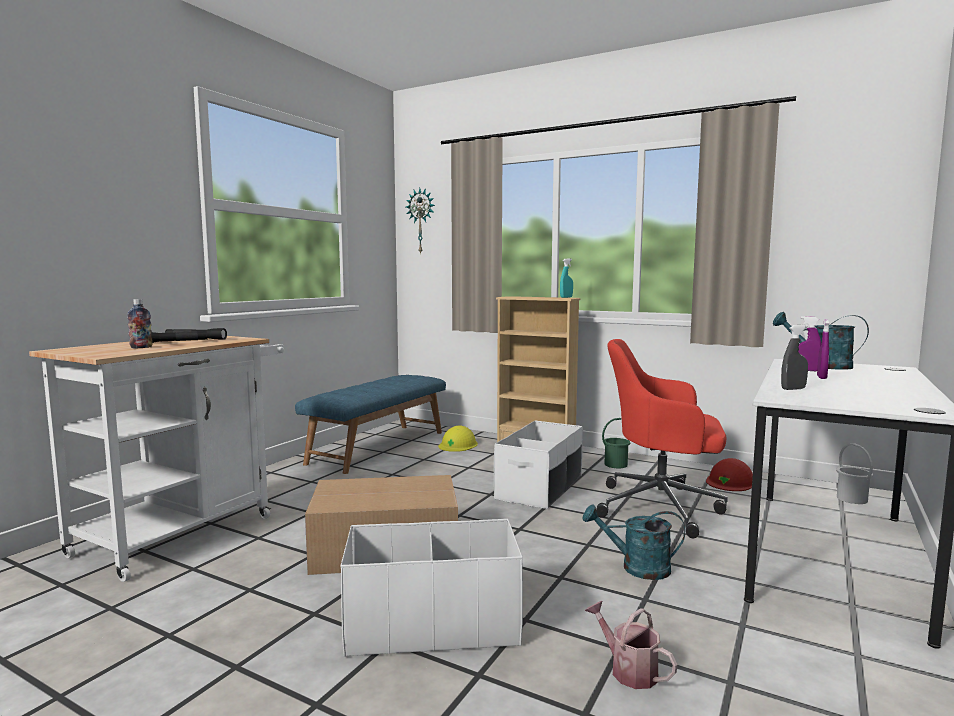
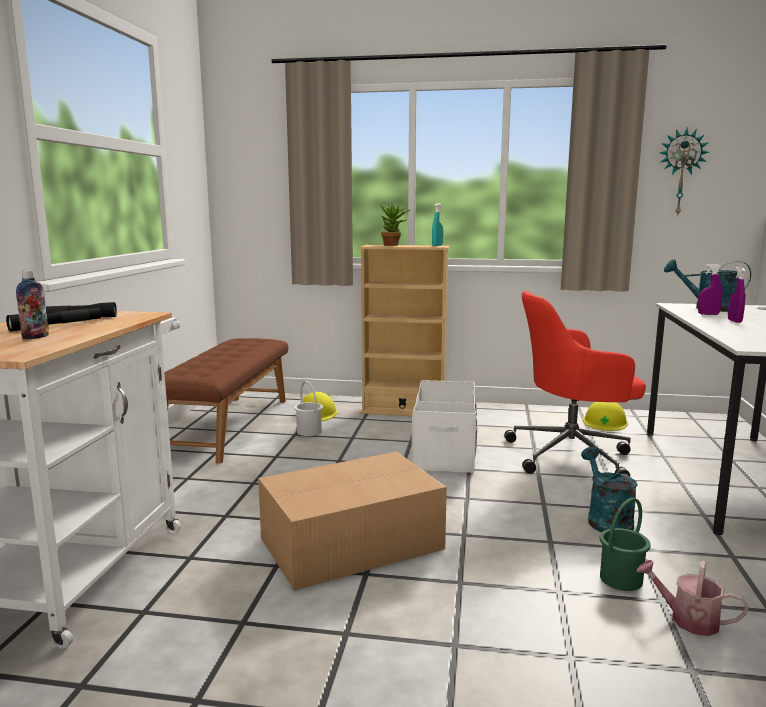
camera: 20 degrees left, 5 degrees up
blue bench [295,375,446,474] -> brown bench [164,338,288,464]
white storage box [340,519,523,657] -> none
wall clock [406,188,435,254] -> wall clock moved to [660,128,709,217]
turquoise watering can [583,504,685,580] -> turquoise watering can turned 90 degrees clockwise [581,447,638,532]
green bucket [602,418,630,468] -> green bucket moved to [600,498,651,591]
red hard hat [706,458,753,491] -> yellow hard hat [583,402,628,431]
grey spray bottle [781,325,808,390] -> none
white bucket [836,443,873,504] -> white bucket moved to [294,381,323,436]
none -> potted plant [380,203,411,246]

